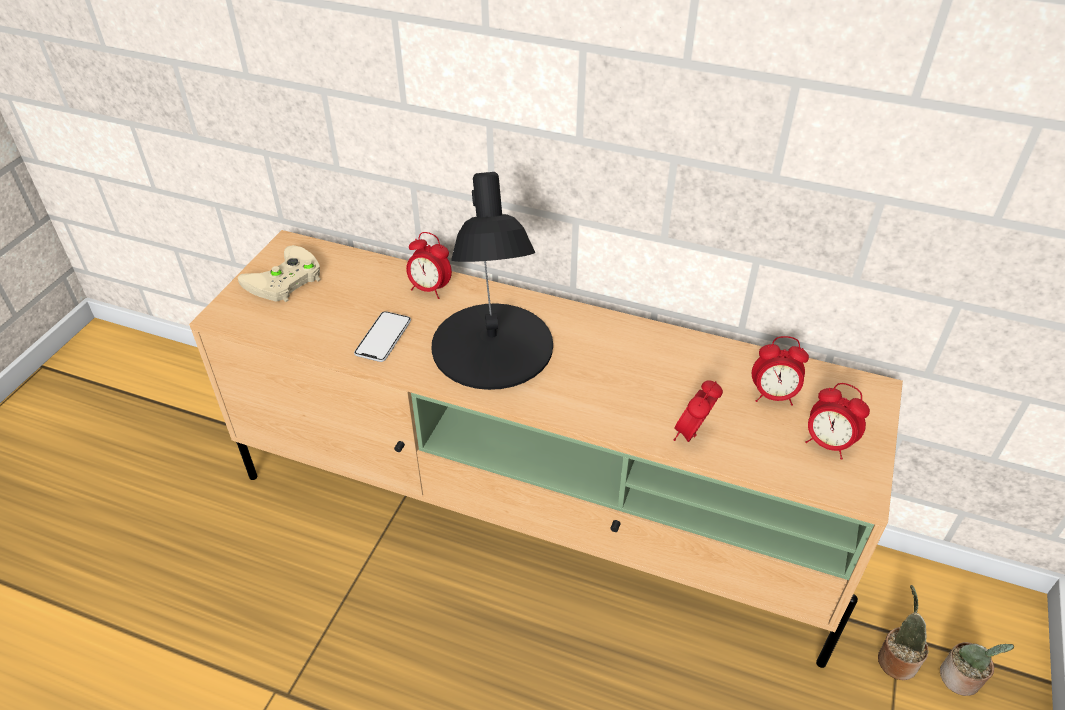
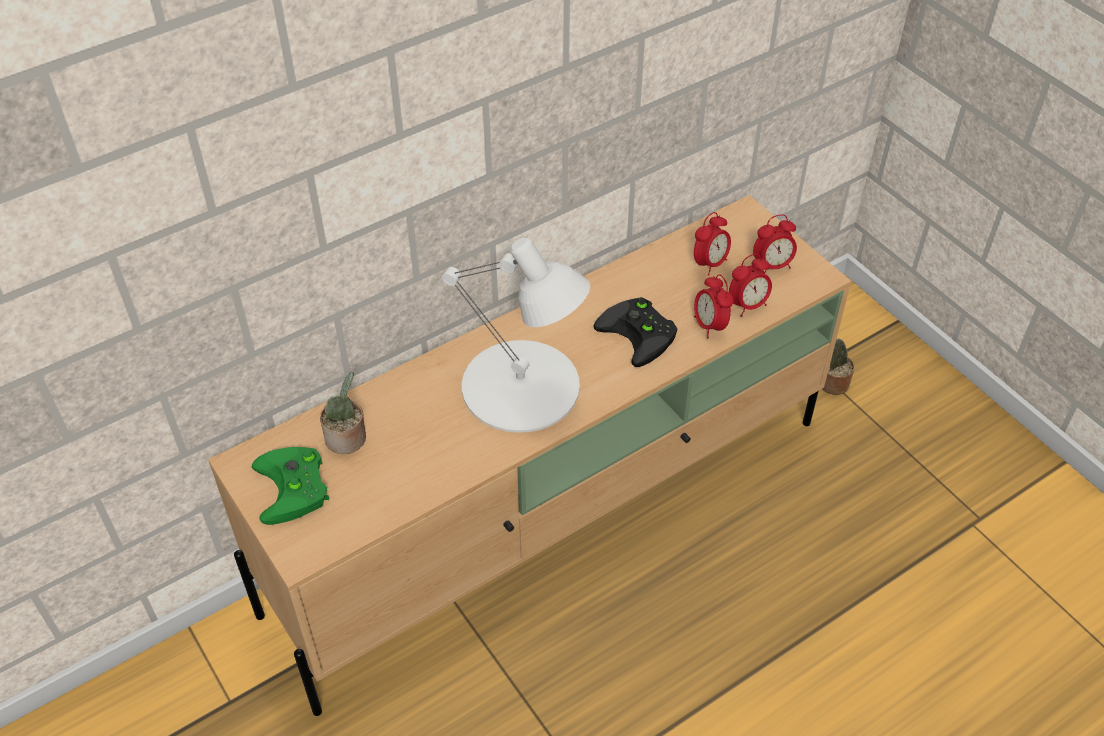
camera: 55 degrees left, 5 degrees up
beige game controller [238,245,321,302] -> green game controller [252,447,329,525]
phone [354,311,411,362] -> none
alarm clock [406,232,452,299] -> alarm clock moved to [729,254,772,317]
black table lamp [432,172,553,390] -> white table lamp [442,238,590,433]
potted plant [940,642,1014,696] -> potted plant moved to [320,372,366,454]
none -> black game controller [594,297,678,367]

